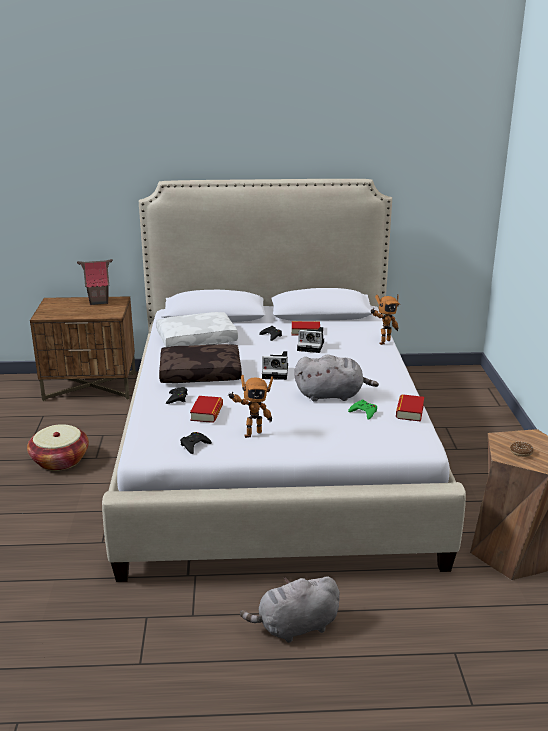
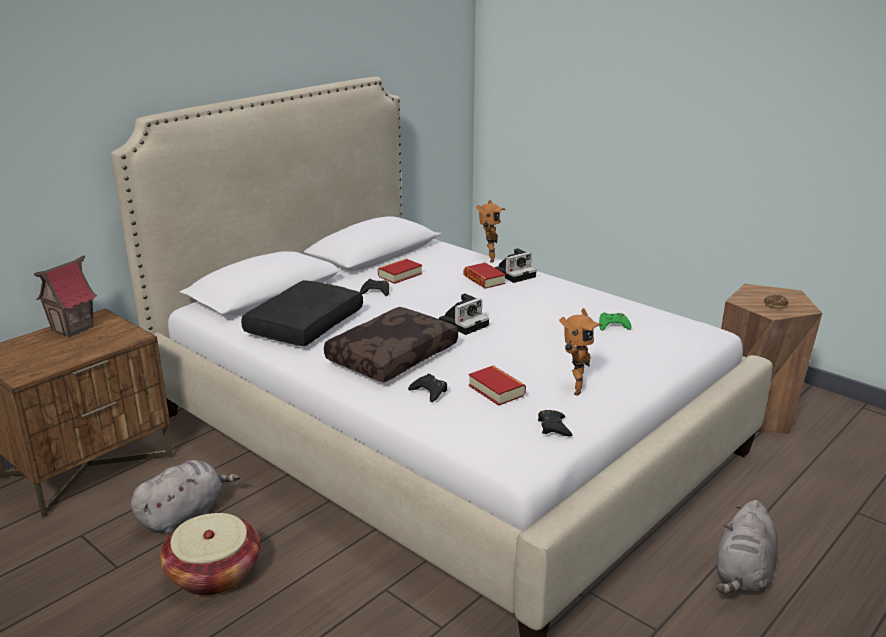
camera: 45 degrees left, 0 degrees up
white pillow [156,312,238,347] -> black pillow [241,280,363,346]
grey plush toy [294,355,379,402] -> grey plush toy moved to [131,460,240,533]
camera [297,327,324,353] -> camera moved to [494,248,536,283]
book [396,394,424,422] -> book moved to [464,263,506,289]

